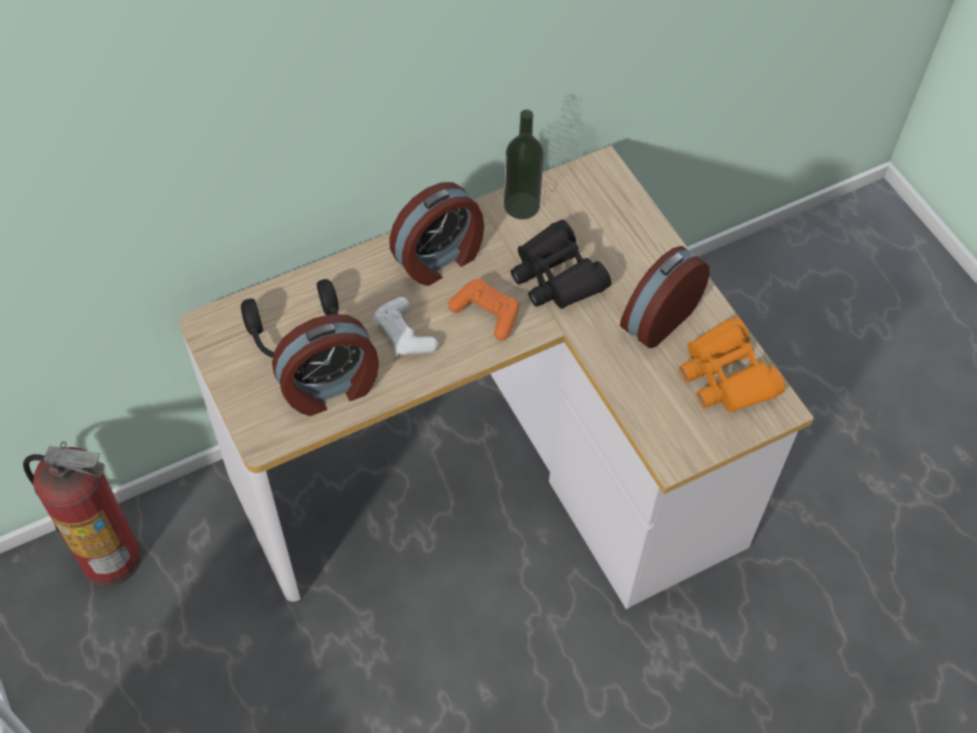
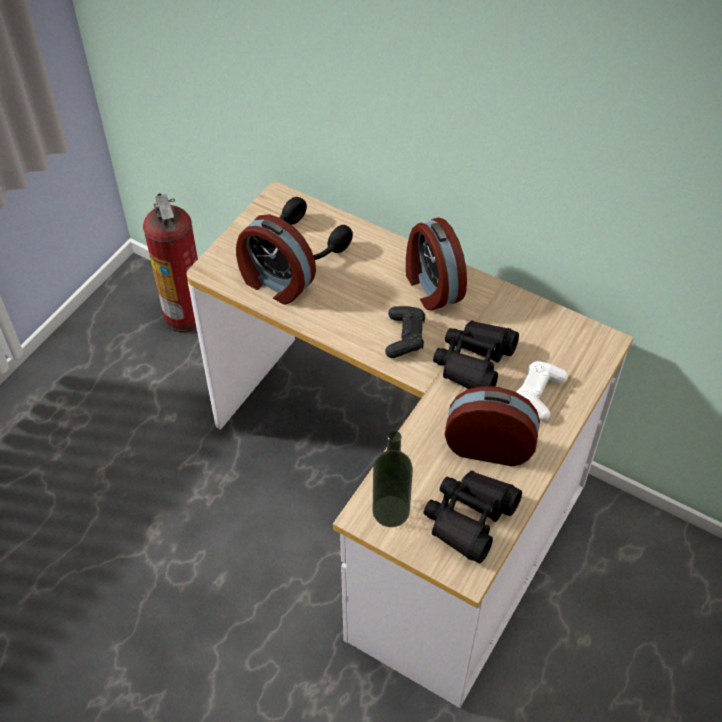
camera: 60 degrees right, 5 degrees down
white game controller [373,297,438,356] -> white game controller moved to [516,361,568,421]
alarm clock [389,182,484,286] -> alarm clock turned 45 degrees clockwise [406,218,467,310]
orange game controller [448,279,519,340] -> black game controller [385,306,425,358]
bottle [504,109,544,220] -> bottle moved to [372,431,413,527]
orange binoculars [679,317,785,413] -> black binoculars [424,470,522,563]

